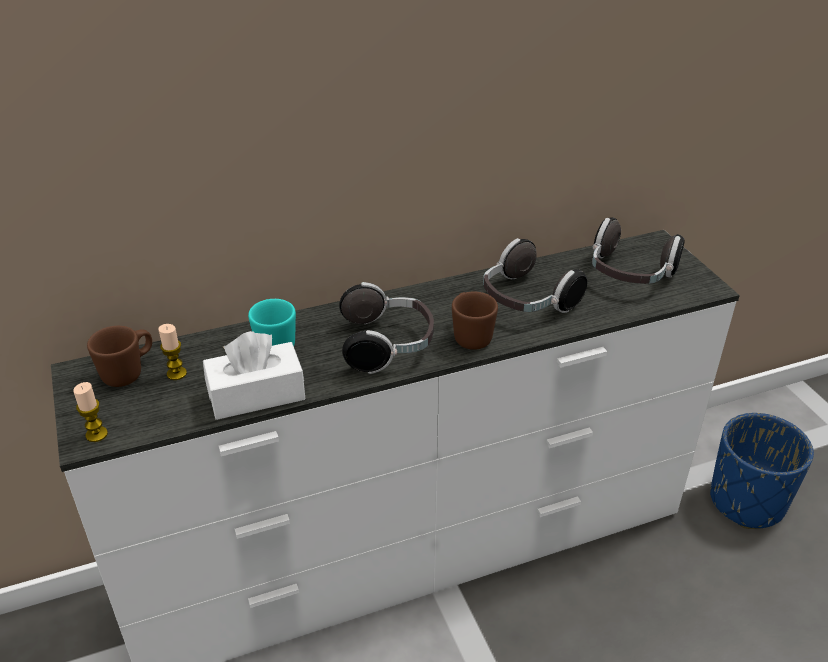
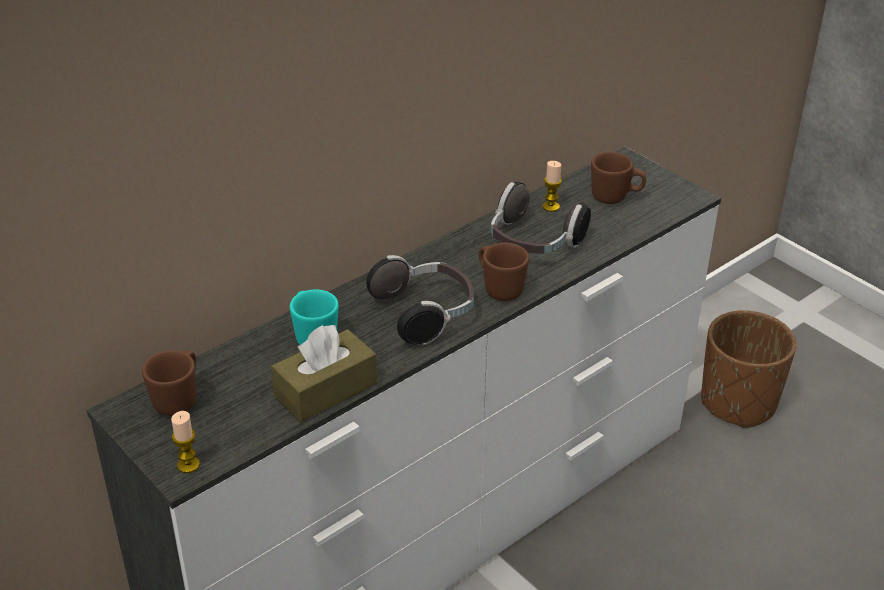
camera: 20 degrees left, 0 degrees up
candle [158,324,187,380] -> candle moved to [543,161,562,212]
white tissue box [203,331,305,420] -> brown tissue box [271,325,377,422]
headphones [592,217,685,284] -> brown mug [591,152,646,204]
blue planter [710,413,814,529] -> brown planter [701,310,797,428]

